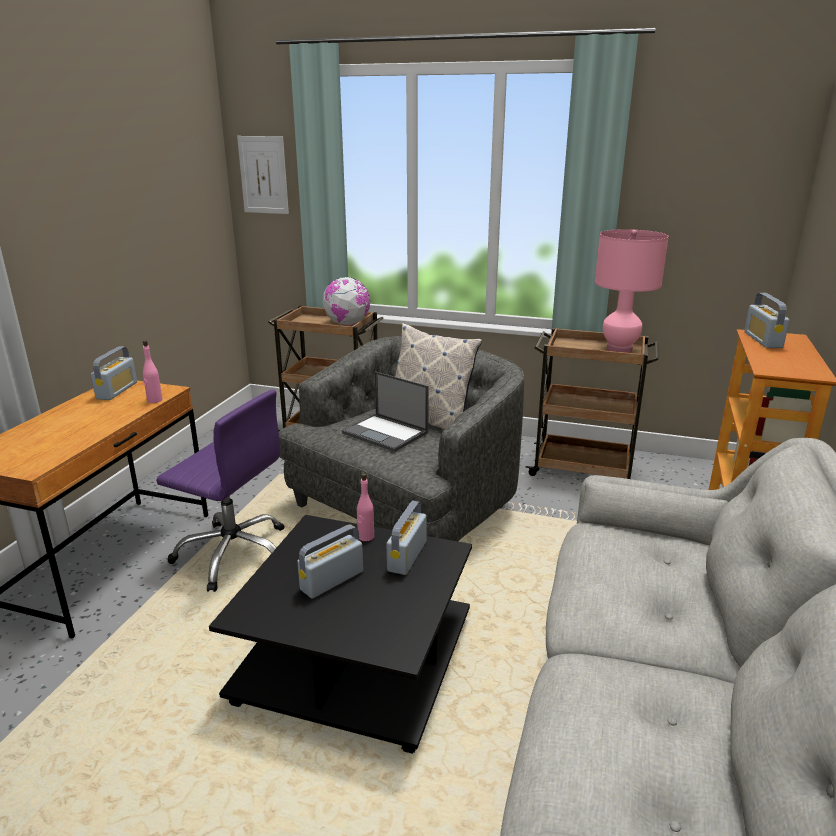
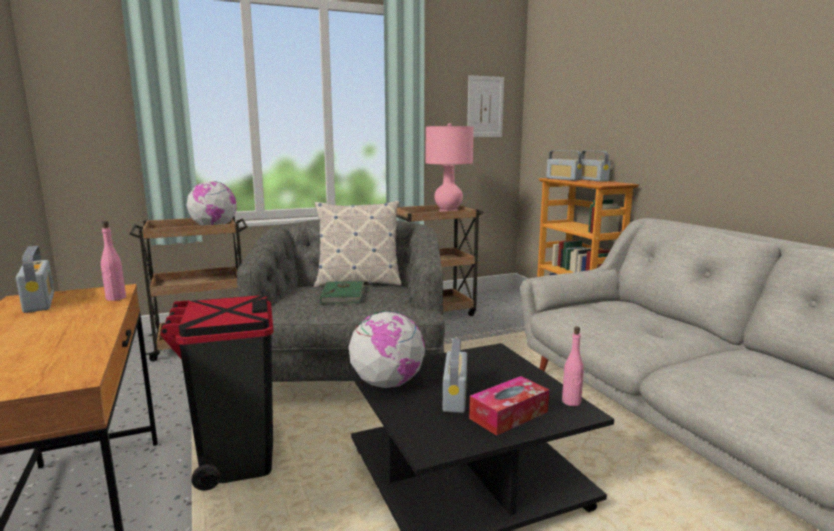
camera: 40 degrees left, 10 degrees down
purple office chair [156,389,285,592] -> black trash can [160,295,274,491]
picture [237,136,289,214] -> picture moved to [467,75,504,137]
laptop [342,371,429,452] -> green book [320,281,366,304]
pink bottle [357,473,374,541] -> pink bottle moved to [562,326,584,406]
radio [387,500,427,575] -> radio moved to [581,150,611,182]
none -> globe [349,311,425,388]
none -> tissue box [469,376,549,436]

